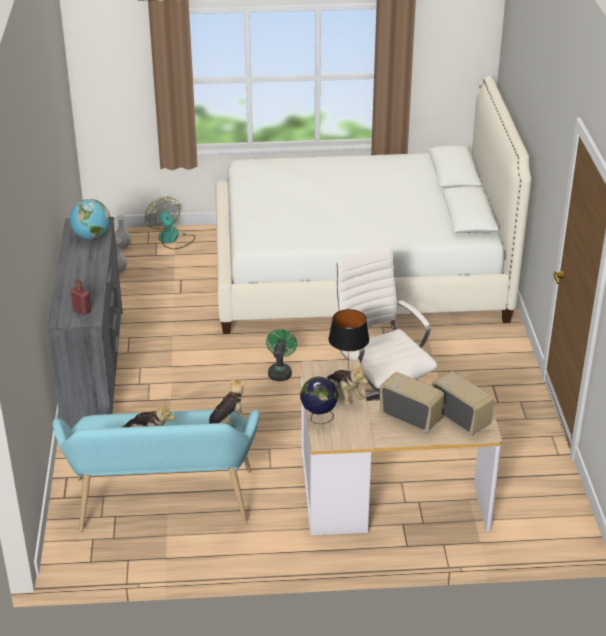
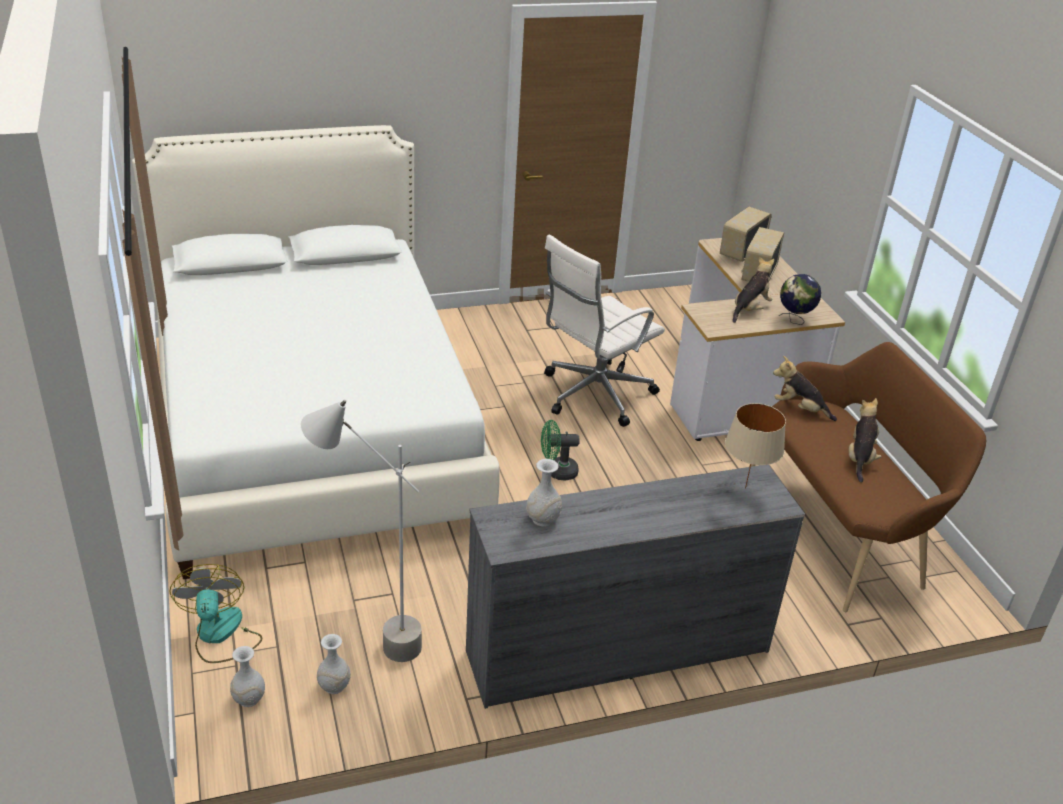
camera: 105 degrees left, 0 degrees up
turquoise bench [53,409,260,533] -> brown bench [749,342,986,612]
globe [70,199,110,239] -> white vase [526,459,562,527]
red bottle [71,279,91,315] -> beige table lamp [725,403,786,489]
fan [145,197,195,250] -> fan turned 120 degrees clockwise [169,564,262,663]
black table lamp [328,309,369,366] -> none
none -> grey floor lamp [301,400,422,662]

